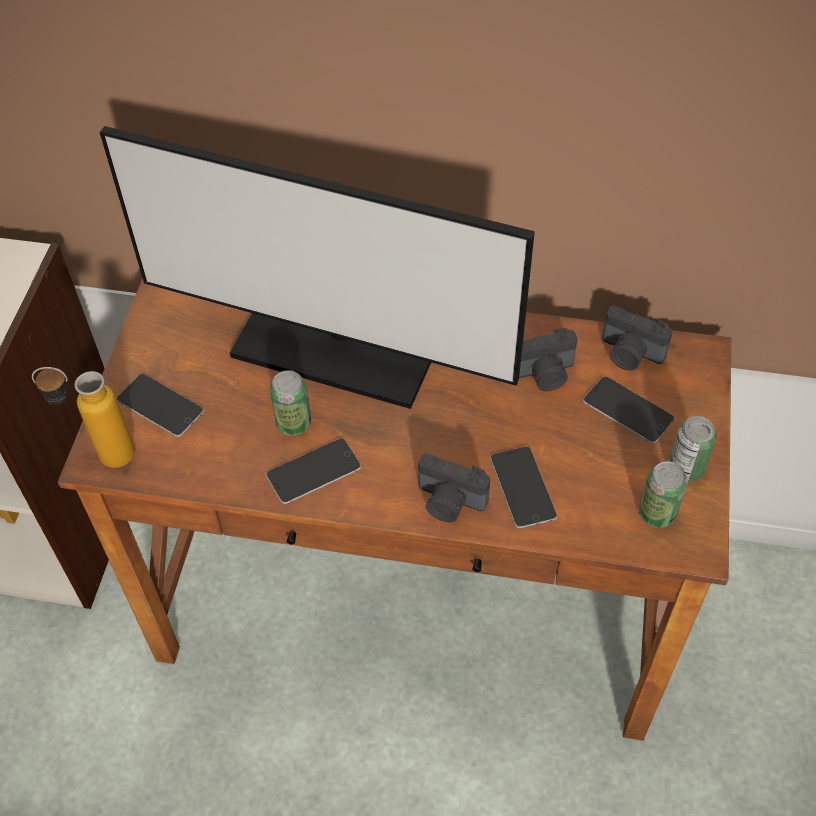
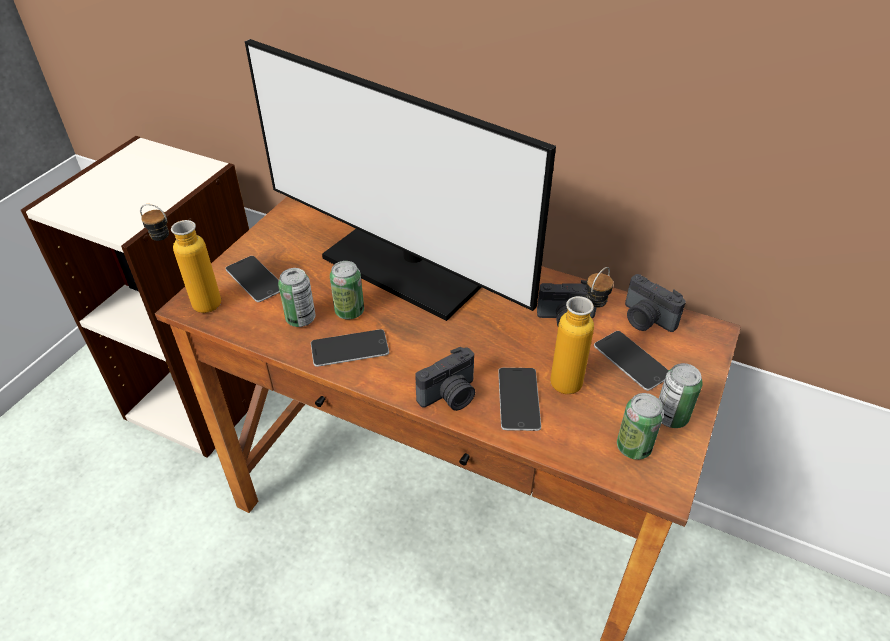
camera: 15 degrees right, 10 degrees down
camera [418,453,490,523] -> camera turned 75 degrees counterclockwise [415,347,475,411]
none -> can [278,268,315,327]
none -> bottle [550,267,613,394]

